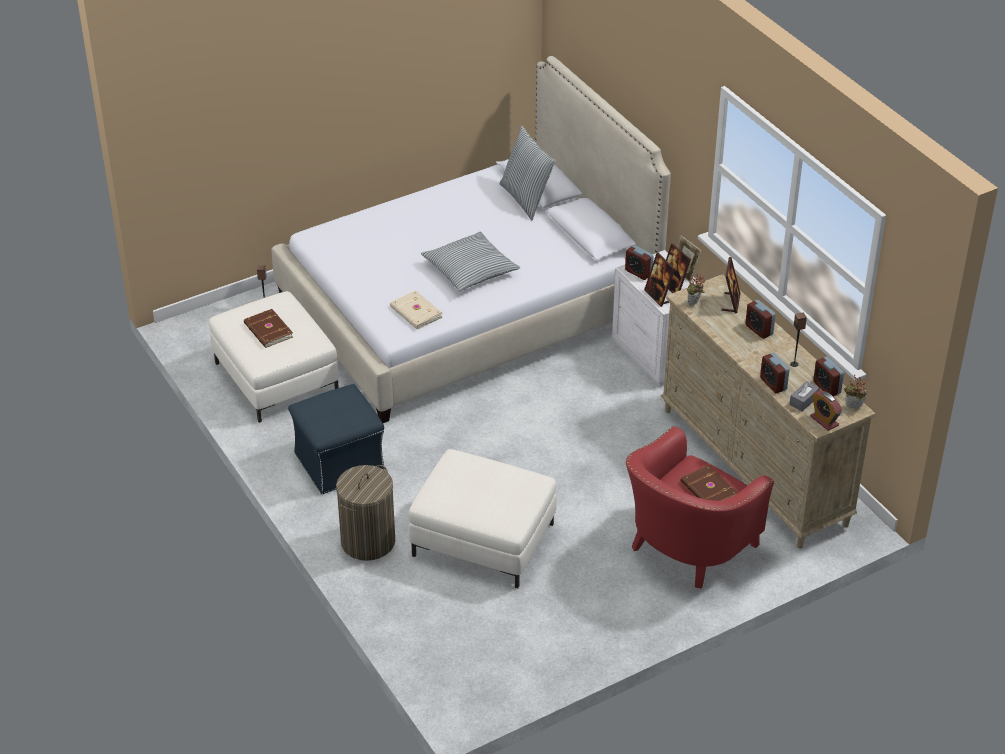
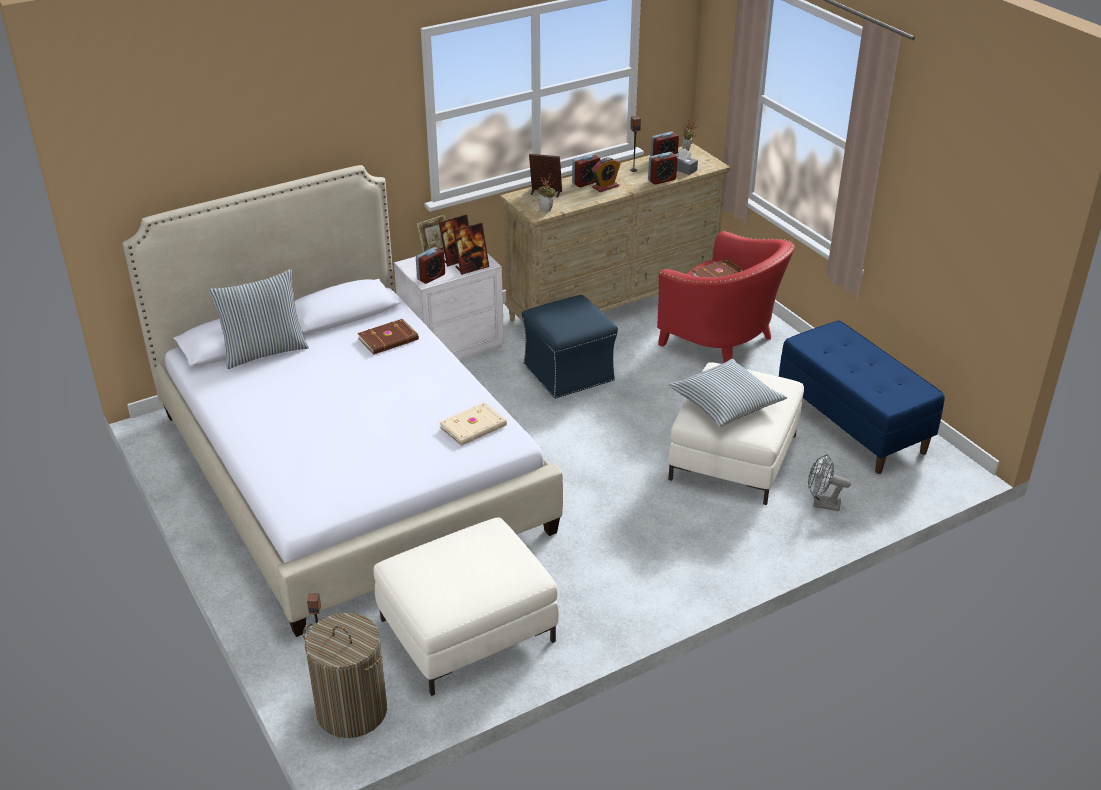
camera: 90 degrees left, 5 degrees down
brown book [244,309,293,348] -> brown book moved to [358,319,419,355]
blue ottoman [288,384,385,494] -> blue ottoman moved to [522,295,618,399]
laundry basket [336,465,395,561] -> laundry basket moved to [303,613,387,738]
pillow [421,232,520,292] -> pillow moved to [668,359,787,427]
alarm clock [810,390,842,431] -> alarm clock moved to [592,157,621,192]
none -> blue bench [779,320,945,474]
none -> grey fan [808,454,851,511]

